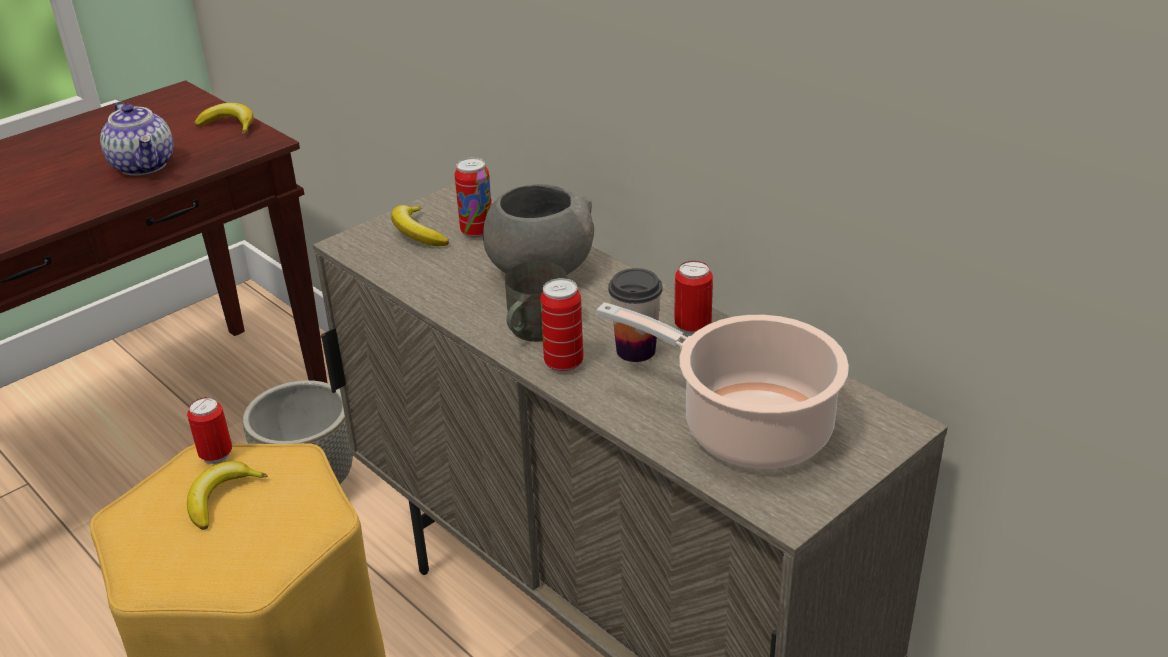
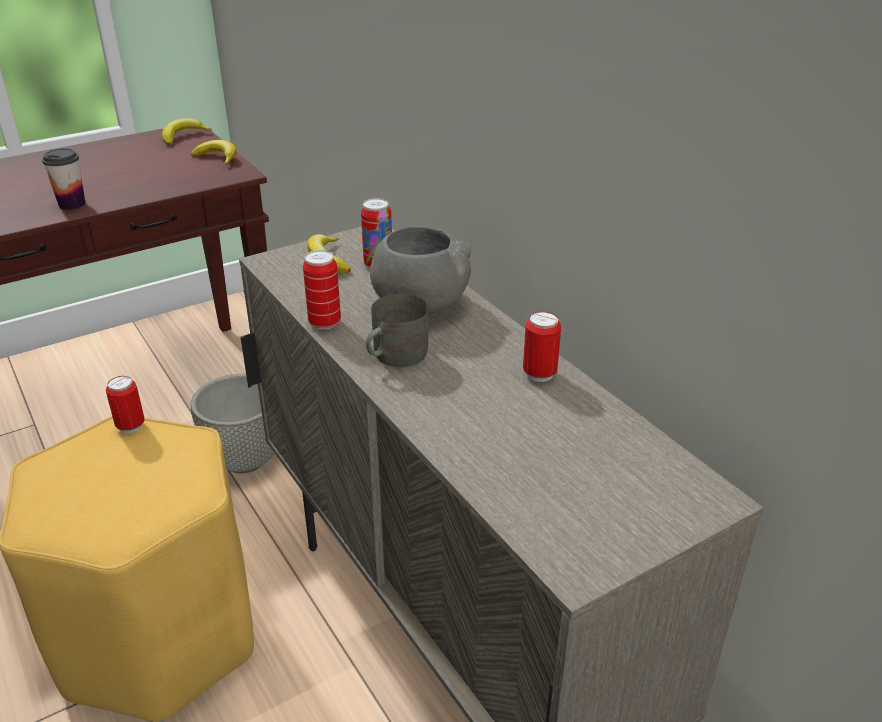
camera: 10 degrees right, 0 degrees up
teapot [100,101,174,176] -> none
banana [187,461,268,530] -> banana moved to [162,118,212,145]
can [540,278,583,372] -> can moved to [303,250,341,330]
cooking pot [596,302,849,469] -> none
cup [608,268,663,362] -> cup moved to [42,148,85,210]

